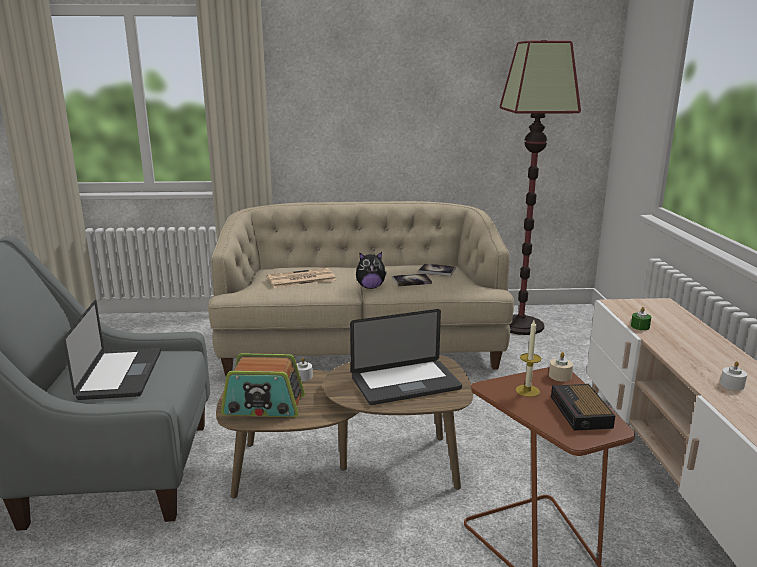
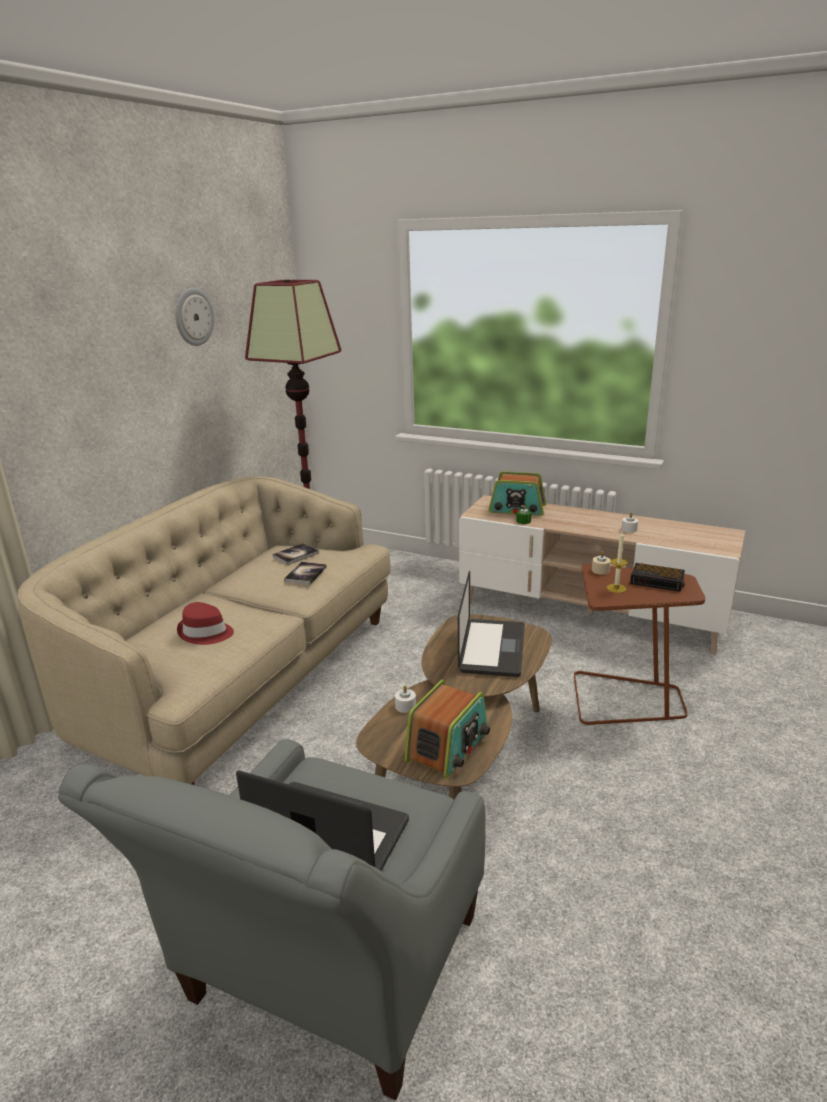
camera: 60 degrees left, 5 degrees up
newspaper [267,268,336,288] -> red hat [177,602,234,645]
plush toy [356,252,387,289] -> none
none -> wall clock [175,288,214,346]
none -> radio [488,471,546,516]

